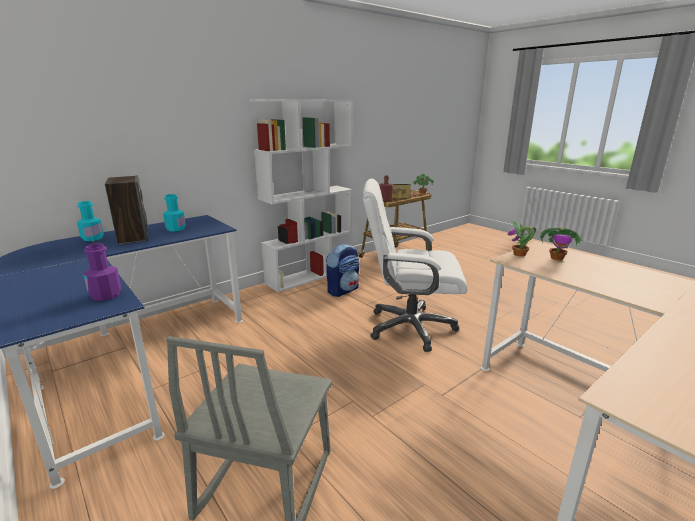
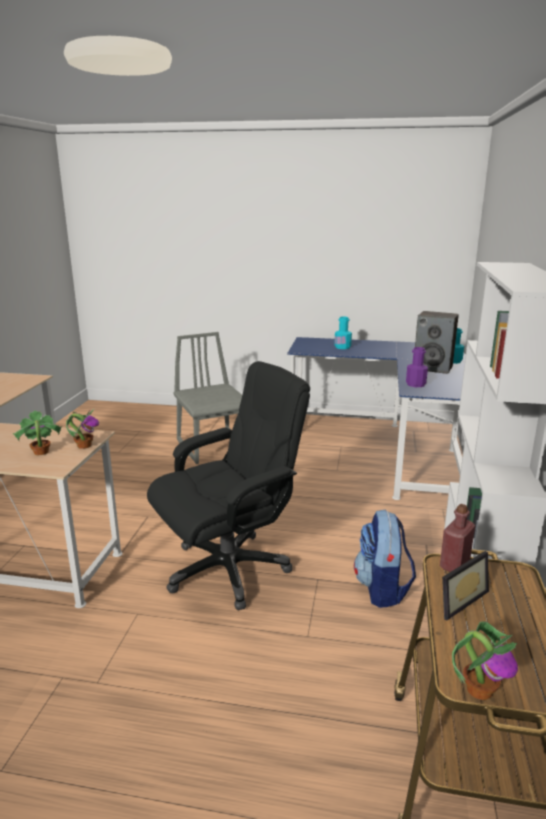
camera: 140 degrees right, 0 degrees up
purple bottle [83,243,122,301] -> purple bottle moved to [406,347,428,387]
turquoise bottle [163,194,186,231] -> turquoise bottle moved to [334,316,352,349]
white office chair [363,178,467,352] -> black office chair [147,361,310,610]

